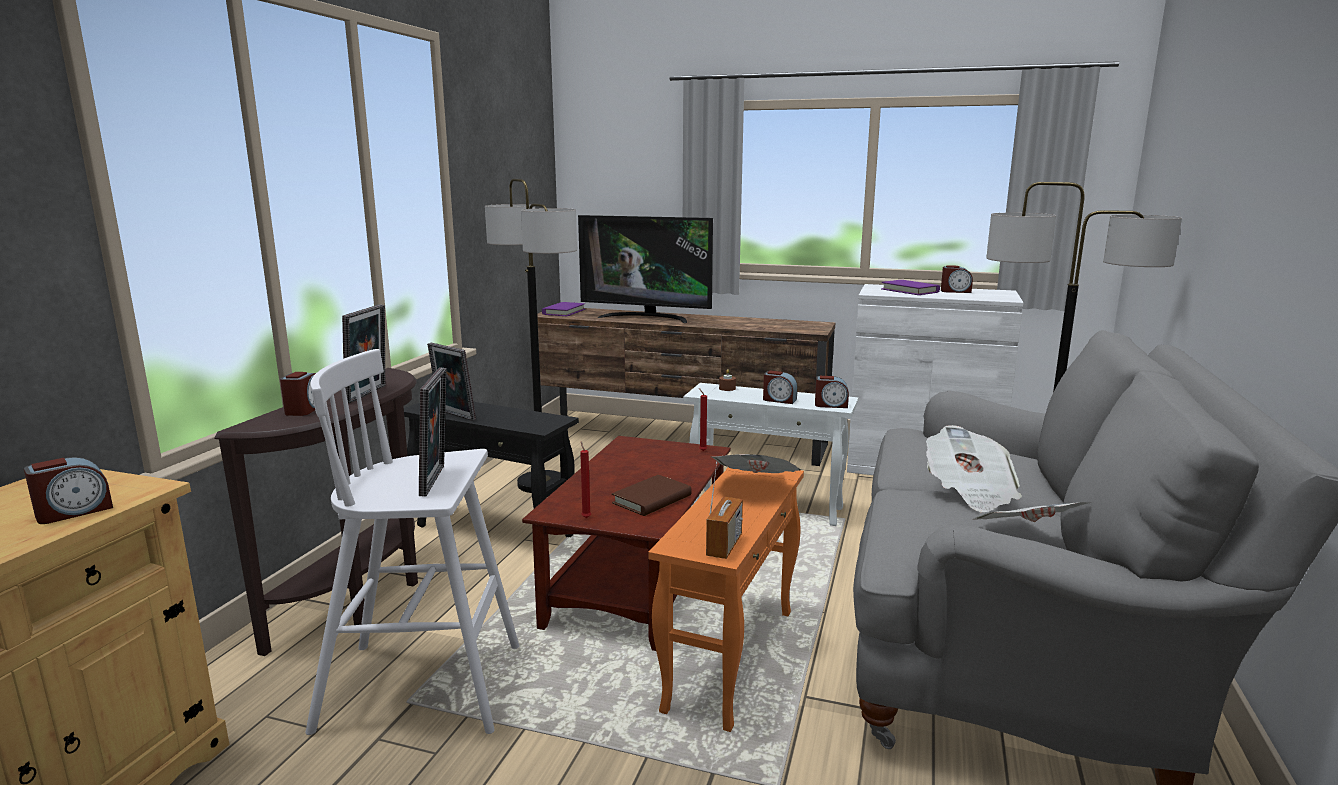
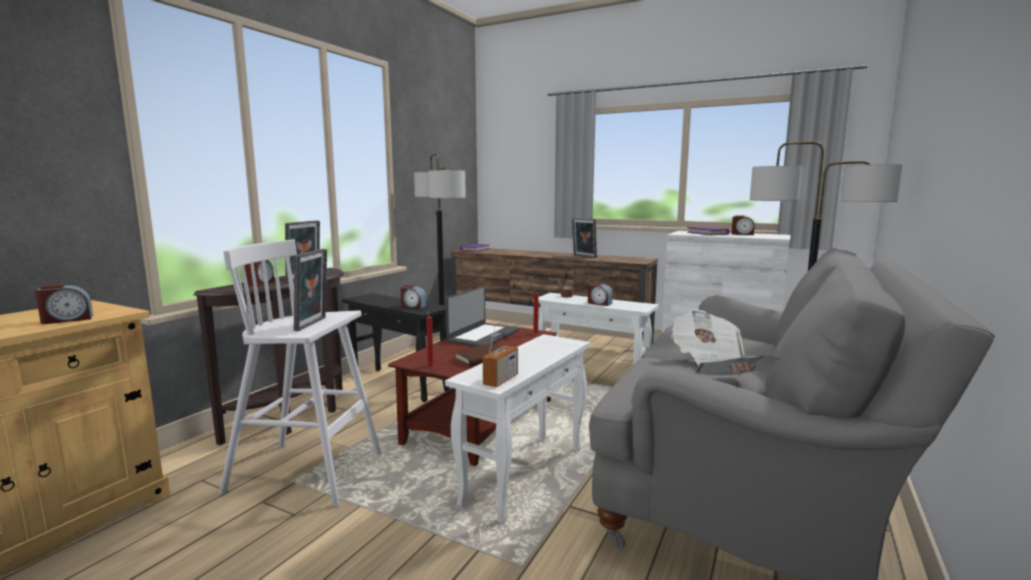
camera: 10 degrees right, 5 degrees down
picture frame [427,343,476,421] -> picture frame moved to [572,218,597,258]
television [578,215,713,323] -> none
orange side table [648,468,804,732] -> white side table [445,334,590,524]
newspaper [712,454,801,473] -> none
alarm clock [815,376,849,408] -> alarm clock moved to [400,285,426,309]
none -> laptop [445,286,519,346]

